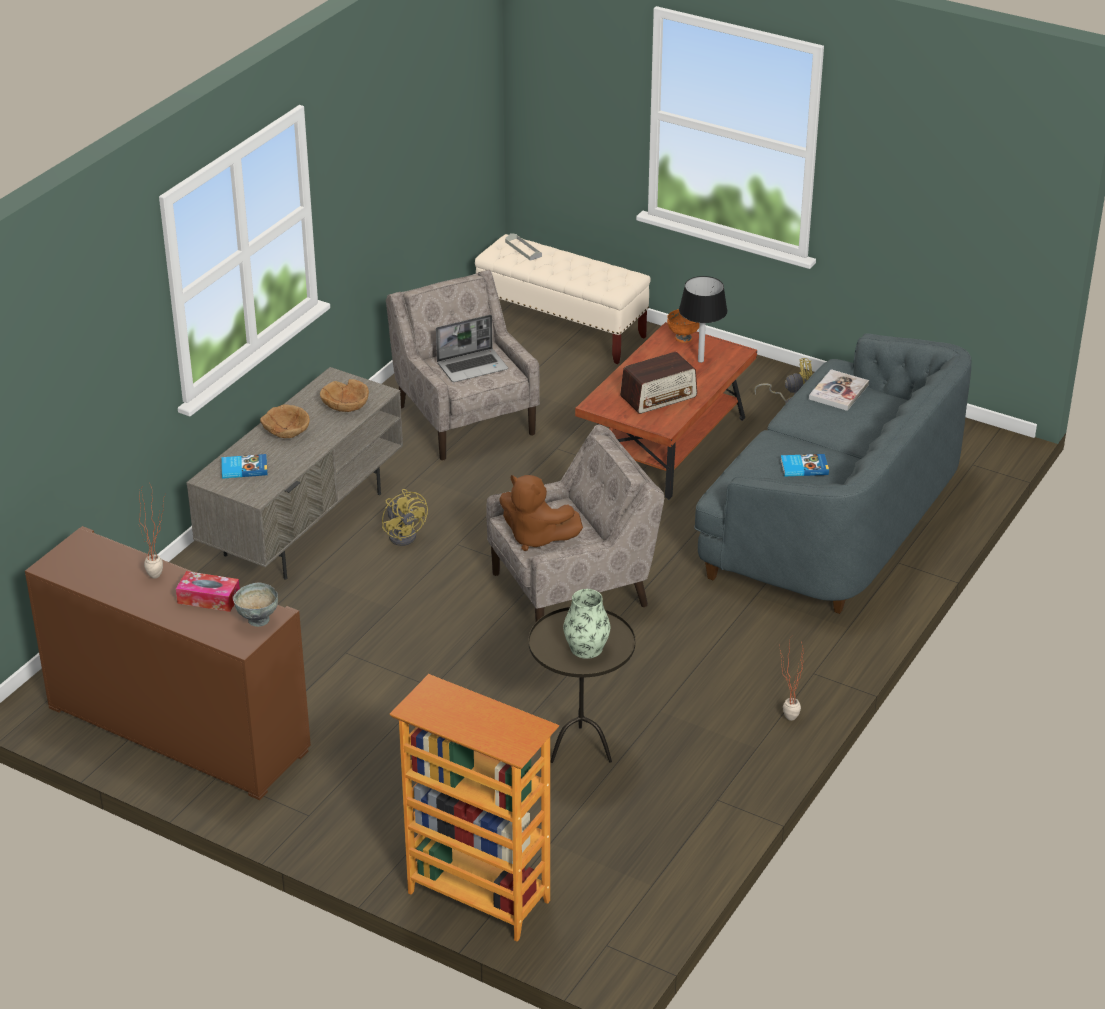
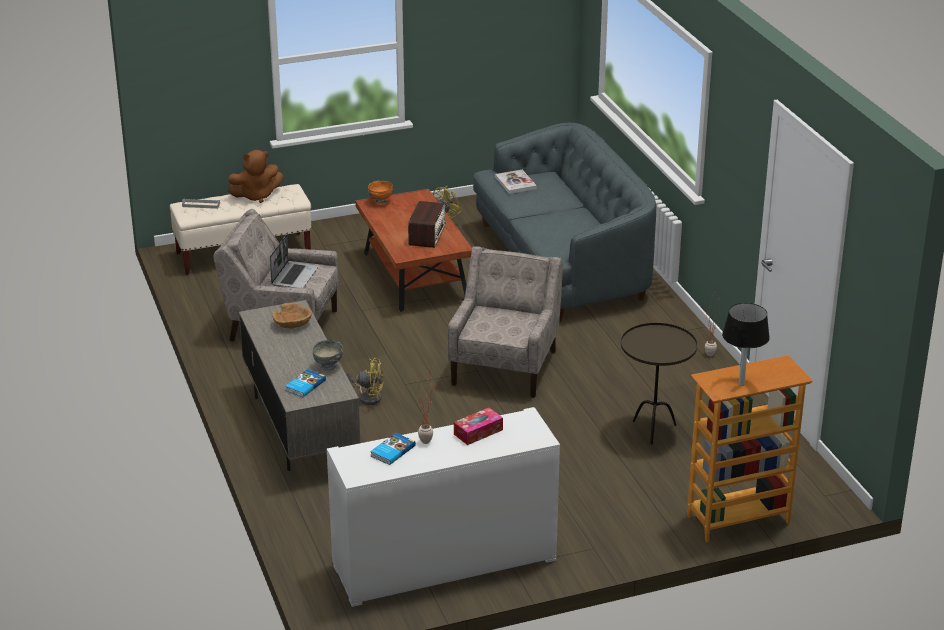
camera: 50 degrees left, 5 degrees down
brown cabinet [25,526,311,800] -> white cabinet [327,407,560,607]
grey bowl [233,582,278,627] -> grey bowl moved to [313,340,343,371]
brown bowl [260,404,310,438] -> none
brown plush toy [499,475,583,551] -> brown plush toy moved to [228,150,283,203]
vase [563,589,610,659] -> none
black table lamp [679,276,728,363] -> black table lamp moved to [722,303,770,386]
book [781,454,829,477] -> book moved to [370,433,416,465]

